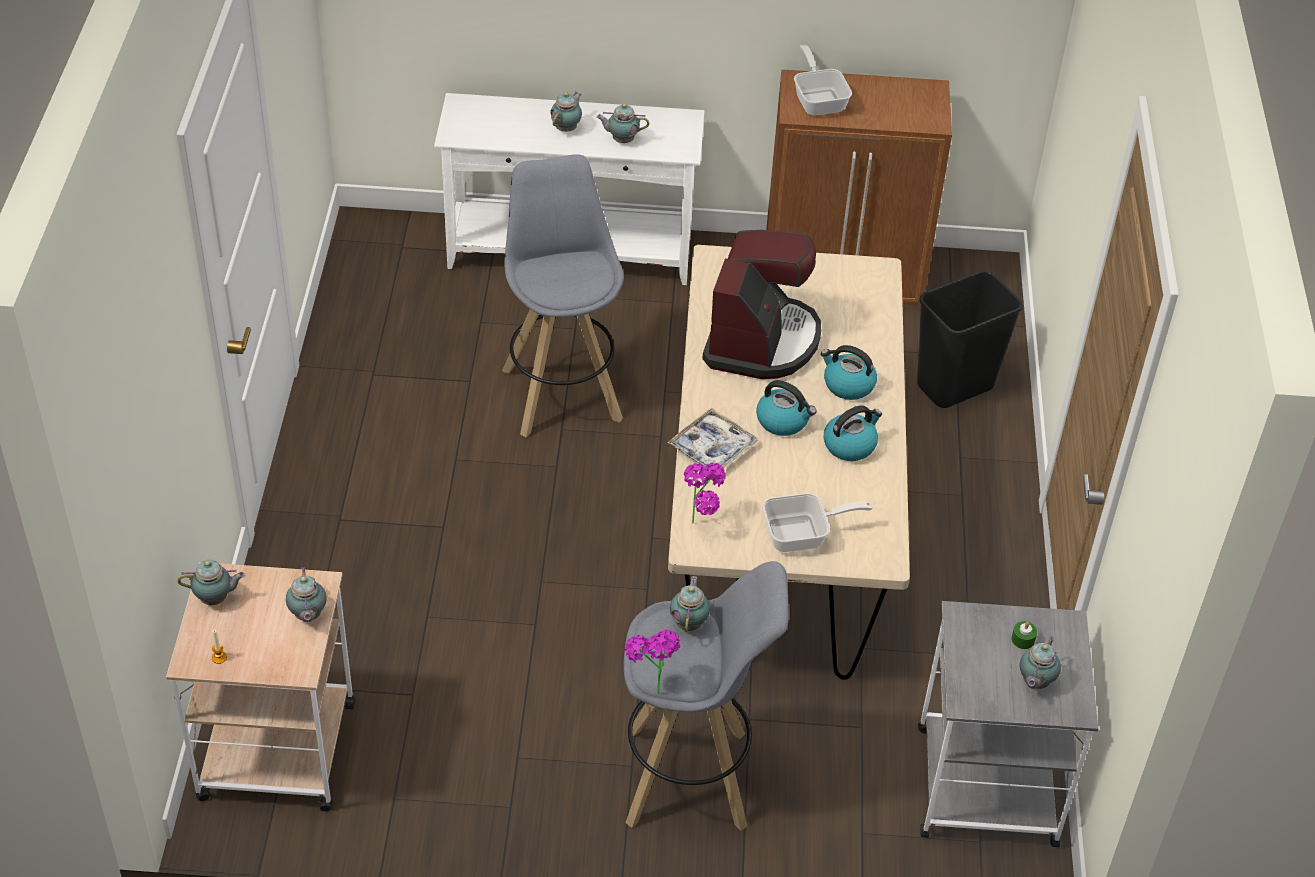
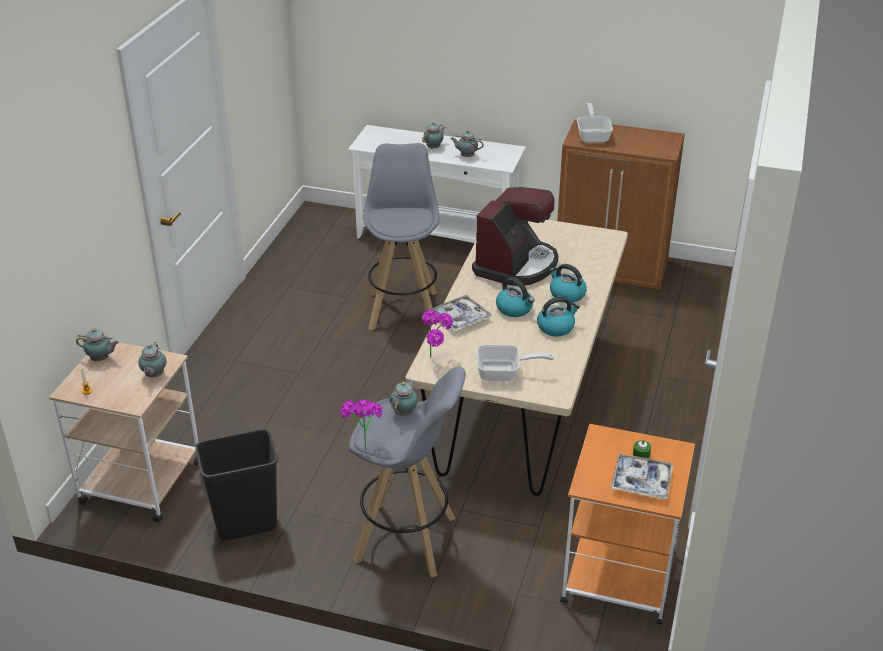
camera: 15 degrees right, 10 degrees down
black trash can [917,270,1023,408] -> black trash can moved to [195,429,278,541]
grey cart [918,601,1099,847] -> orange cart [560,424,695,625]
teapot [1020,636,1061,689] -> tray [611,454,674,499]

